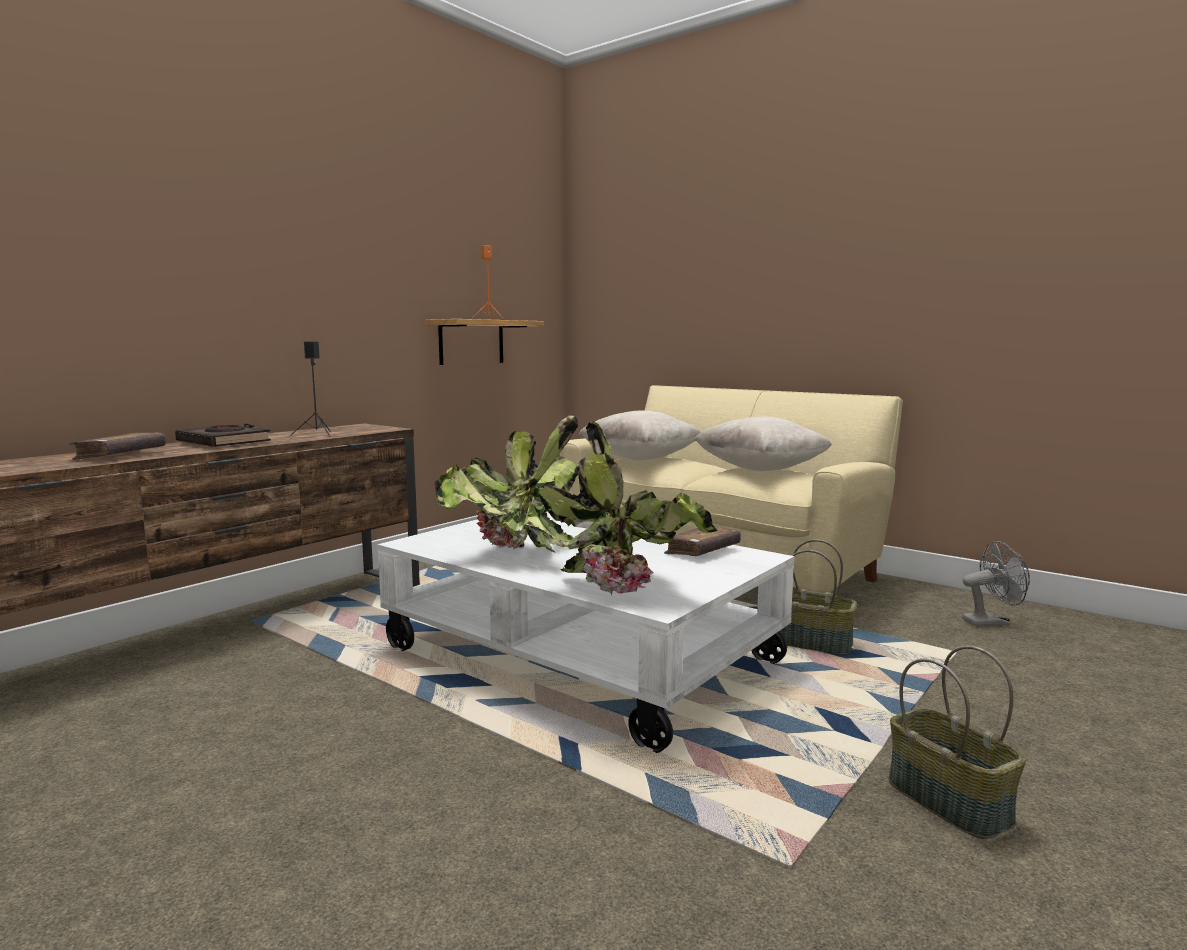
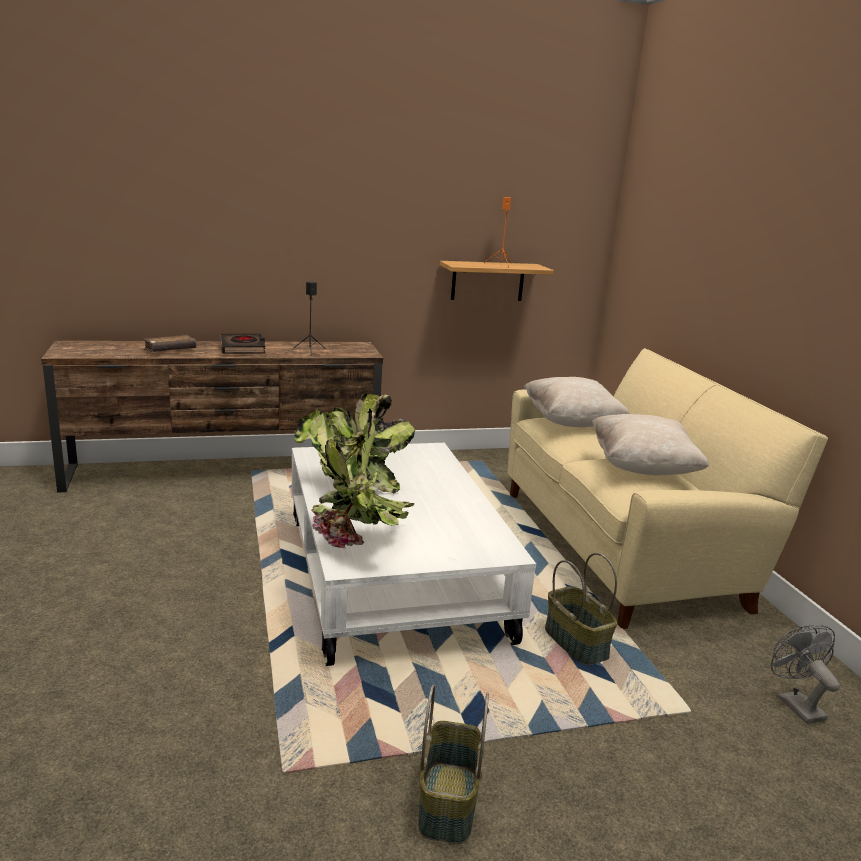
camera: 35 degrees right, 10 degrees up
brown book [664,526,741,556] -> none
grey fan [962,541,1030,627] -> grey fan turned 135 degrees counterclockwise [771,625,840,724]

